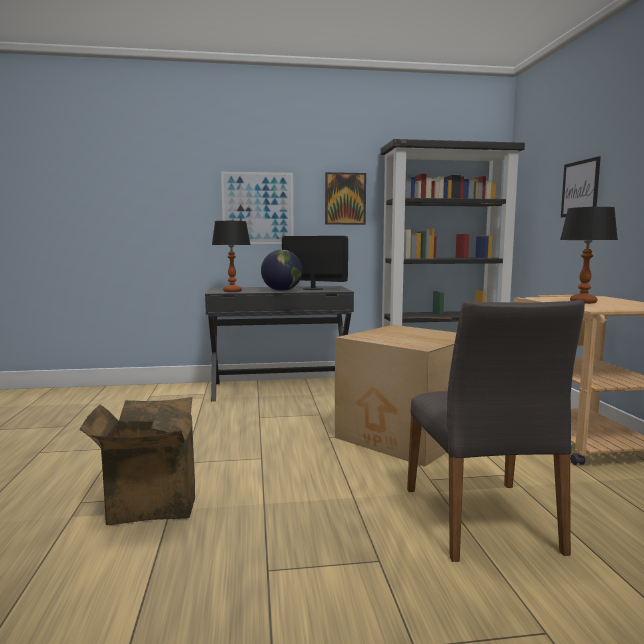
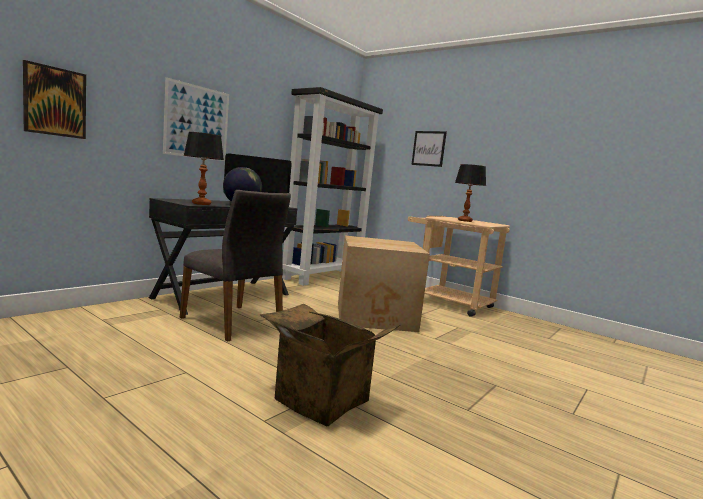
camera: 45 degrees left, 0 degrees up
picture [325,172,366,225] -> picture moved to [23,60,86,139]
grey chair [407,300,585,562] -> grey chair moved to [180,190,291,342]

